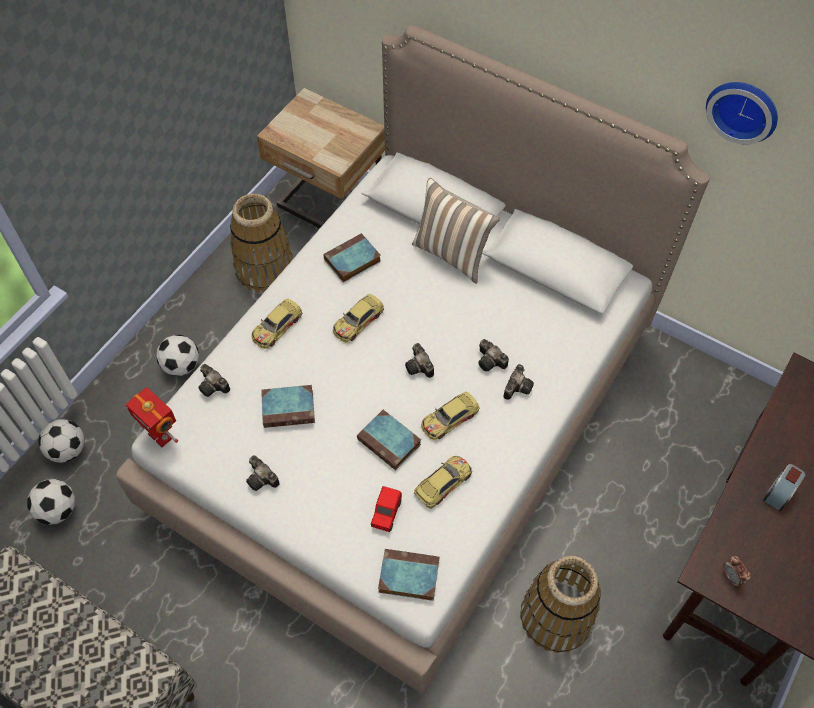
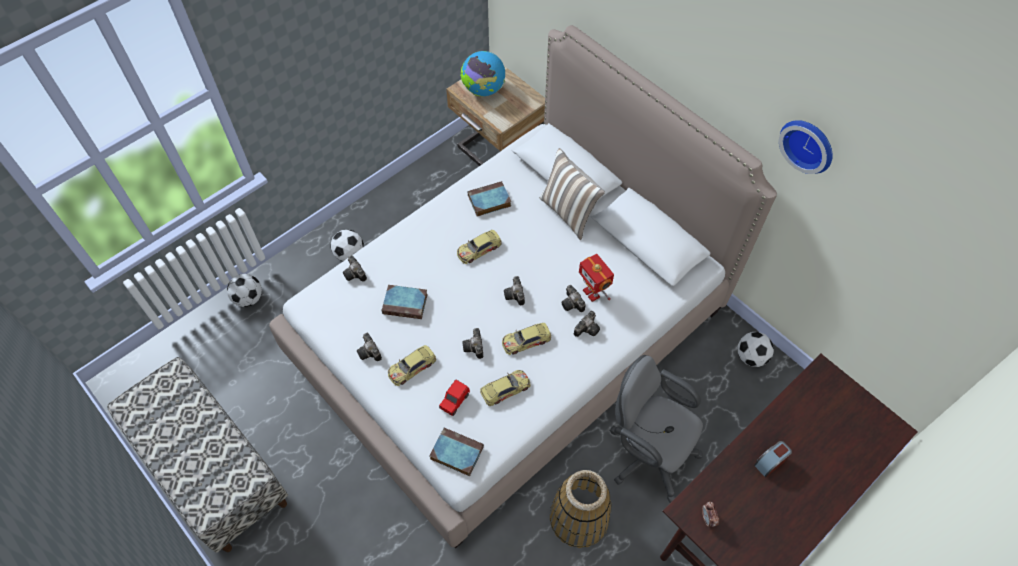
camera: 15 degrees right, 0 degrees up
football [27,479,75,525] -> football moved to [738,332,774,367]
toy robot [126,387,178,447] -> toy robot moved to [579,254,614,302]
basket [230,194,293,293] -> none
toy car [251,299,302,349] -> toy car moved to [388,345,436,386]
book [357,410,421,470] -> camera [463,328,483,359]
none -> globe [460,51,505,97]
none -> grey office chair [610,355,703,503]

